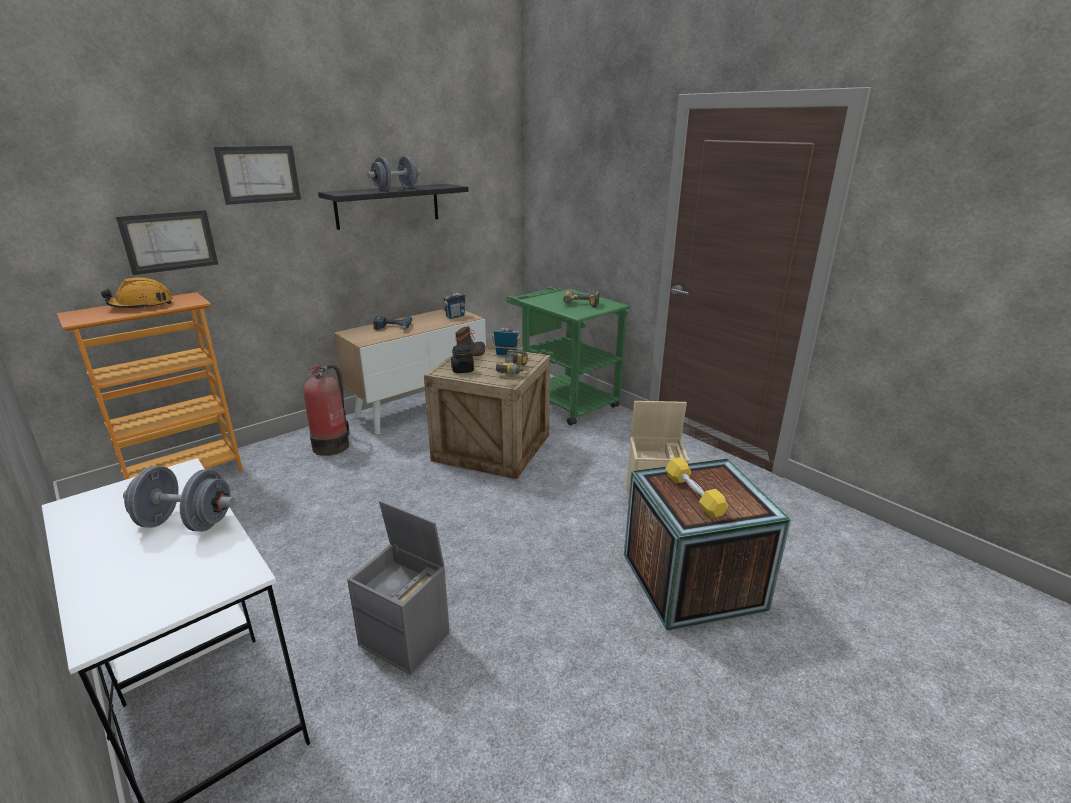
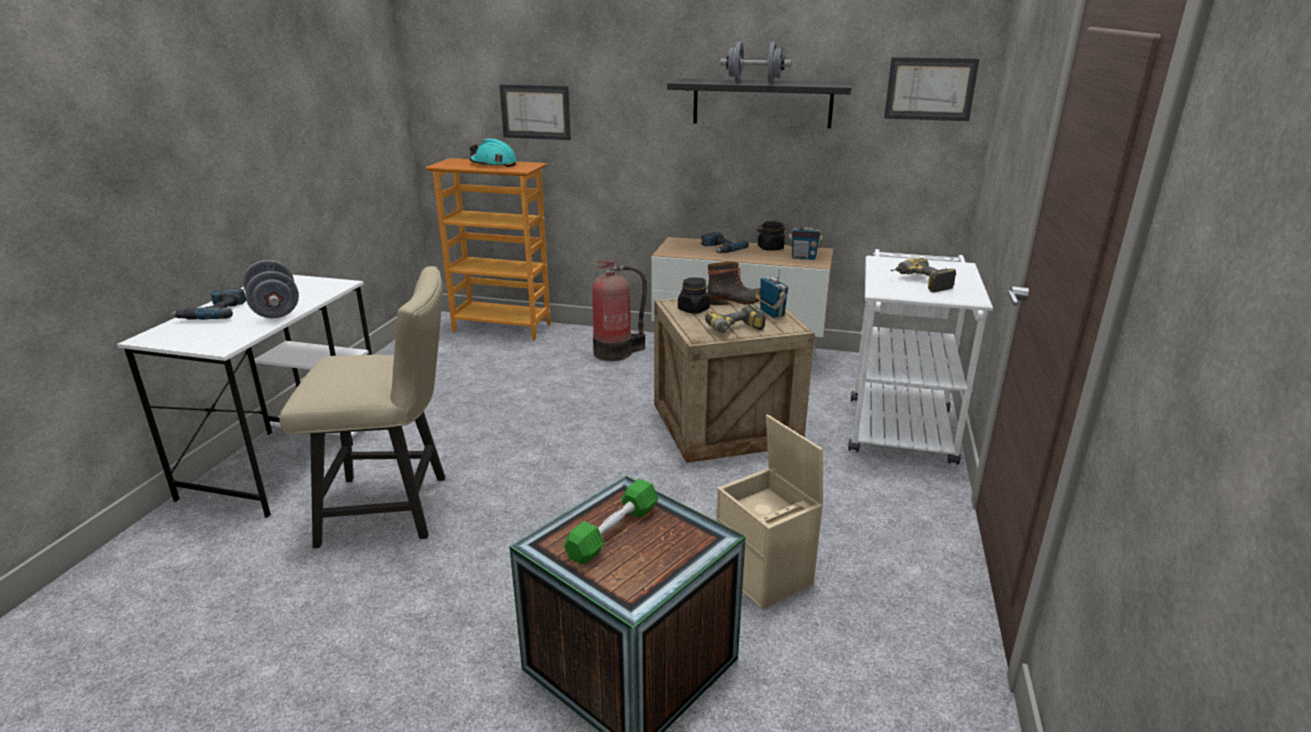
camera: 55 degrees right, 0 degrees up
orange hard hat [101,278,173,309] -> turquoise hard hat [470,139,517,167]
picture [214,146,301,205] -> picture moved to [884,57,979,121]
grey storage box [347,500,450,675] -> beige chair [279,266,445,548]
green cart [506,287,630,425] -> white cart [848,249,993,465]
yellow dumbbell [665,457,728,518] -> green dumbbell [564,479,658,565]
none -> power drill [171,288,246,320]
none -> black jar [757,221,785,251]

